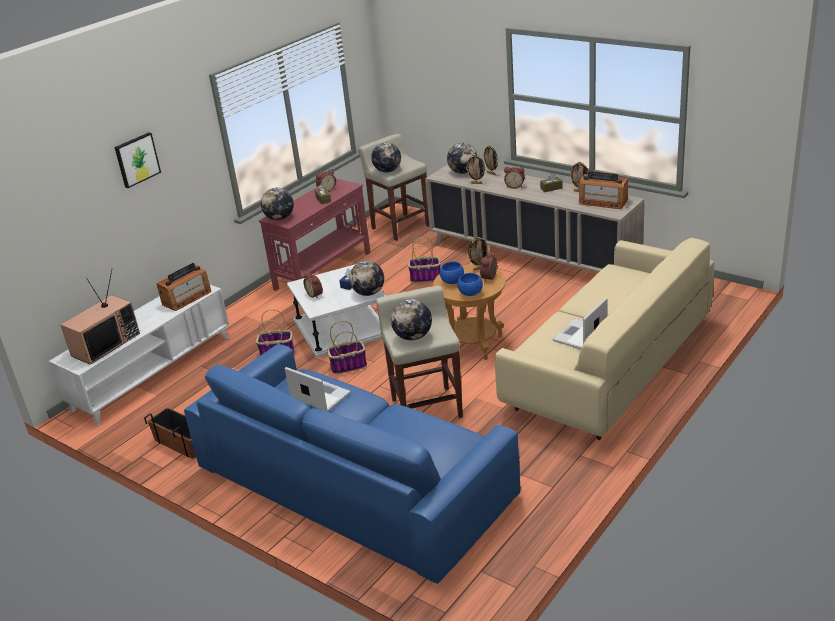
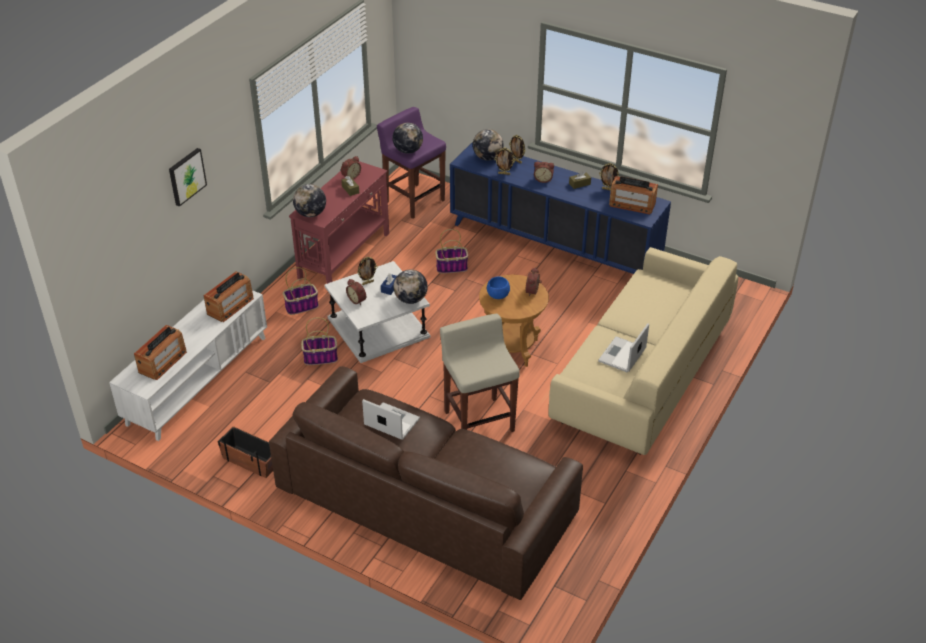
camera: 10 degrees left, 10 degrees up
television [61,268,140,365] -> radio [134,325,187,380]
blue sofa [184,344,521,584] -> brown sofa [269,366,583,600]
basket [327,321,367,374] -> basket moved to [283,267,319,315]
beige stool [358,134,429,241] -> purple stool [377,107,446,219]
globe [391,299,432,340] -> none
beige cabinet [425,164,645,273] -> blue cabinet [450,142,671,274]
blue bowl [457,273,483,296] -> none
picture frame [468,237,489,271] -> picture frame moved to [357,257,377,285]

